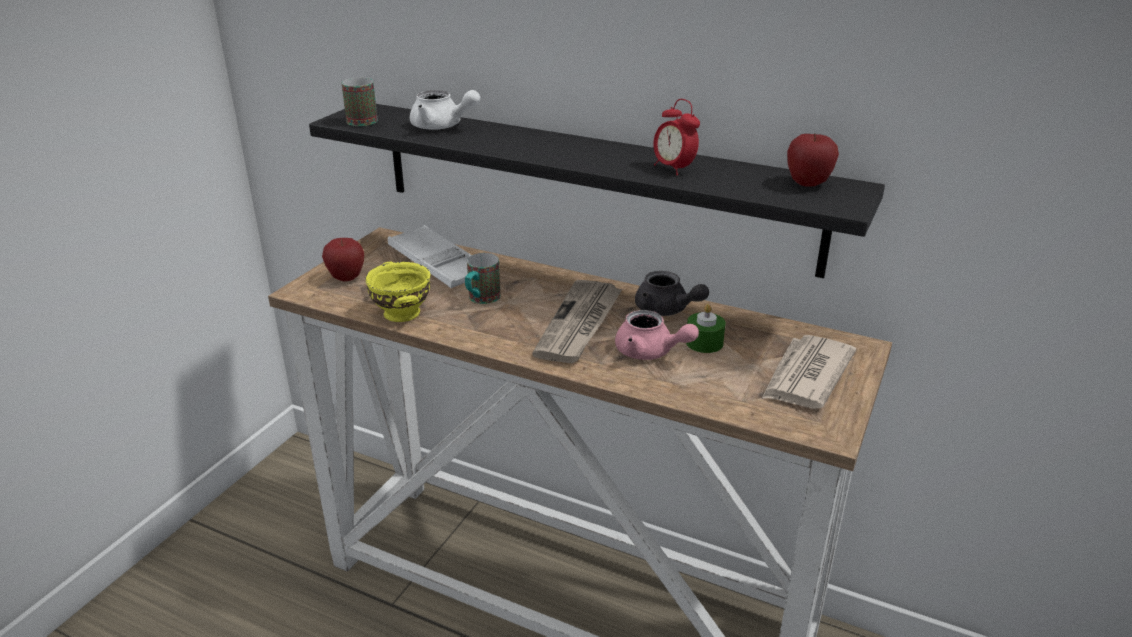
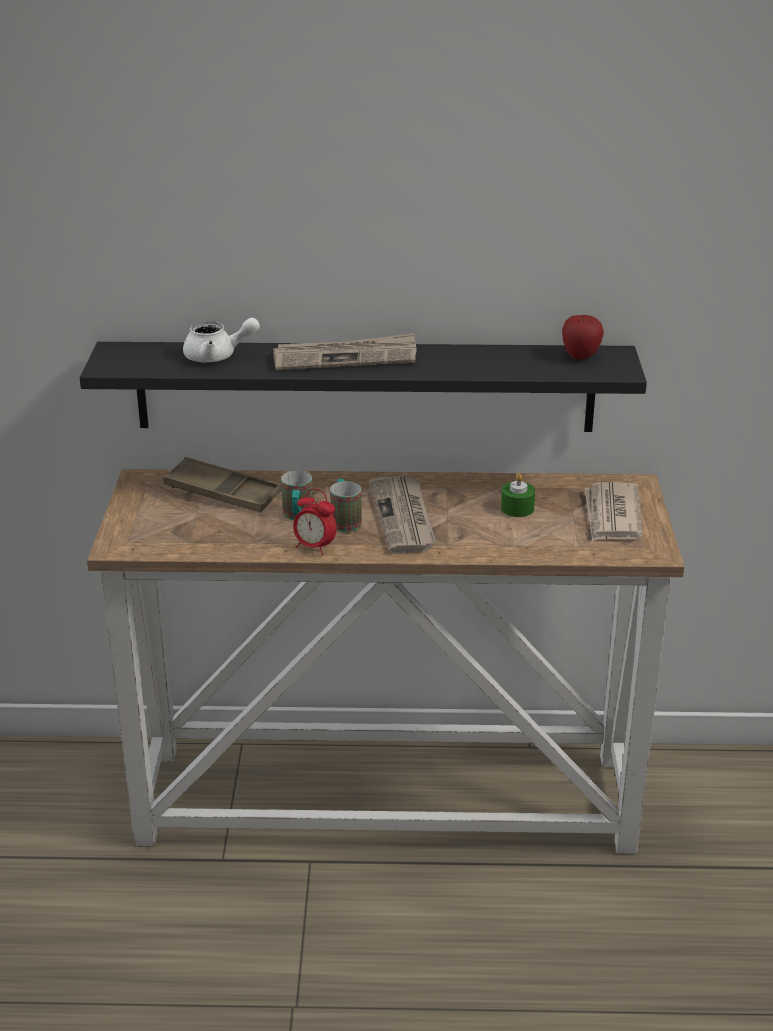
camera: 25 degrees left, 0 degrees up
apple [322,238,364,281] -> none
mug [342,78,378,126] -> mug moved to [330,479,362,532]
yellow bowl [365,262,430,322] -> none
white tray [388,225,471,288] -> brown tray [163,457,282,512]
pink teapot [615,310,699,360] -> none
grey teapot [635,271,709,316] -> none
alarm clock [653,99,700,175] -> alarm clock moved to [293,489,337,555]
none -> newspaper [273,333,416,370]

